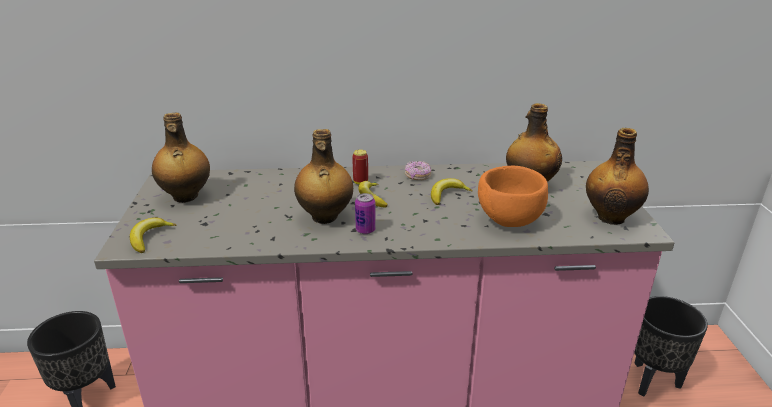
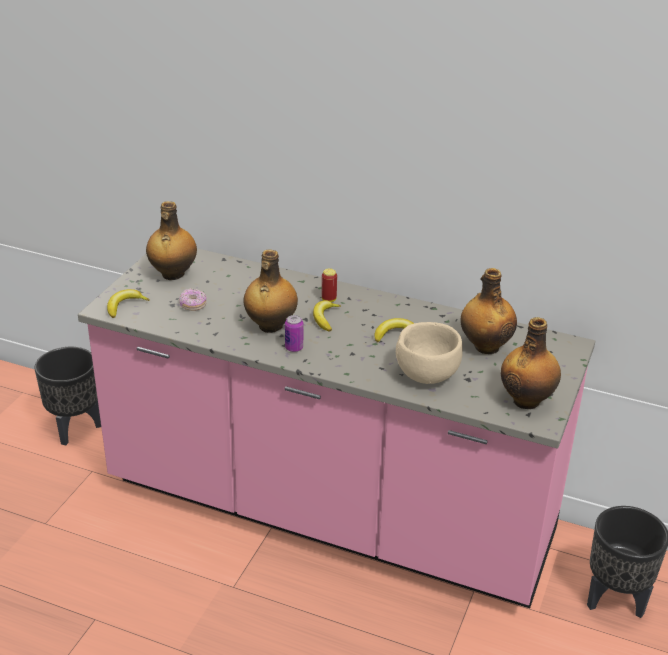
camera: 25 degrees right, 5 degrees up
donut [405,161,431,180] -> donut moved to [179,289,207,311]
orange bowl [478,166,548,227] -> beige bowl [396,322,463,384]

